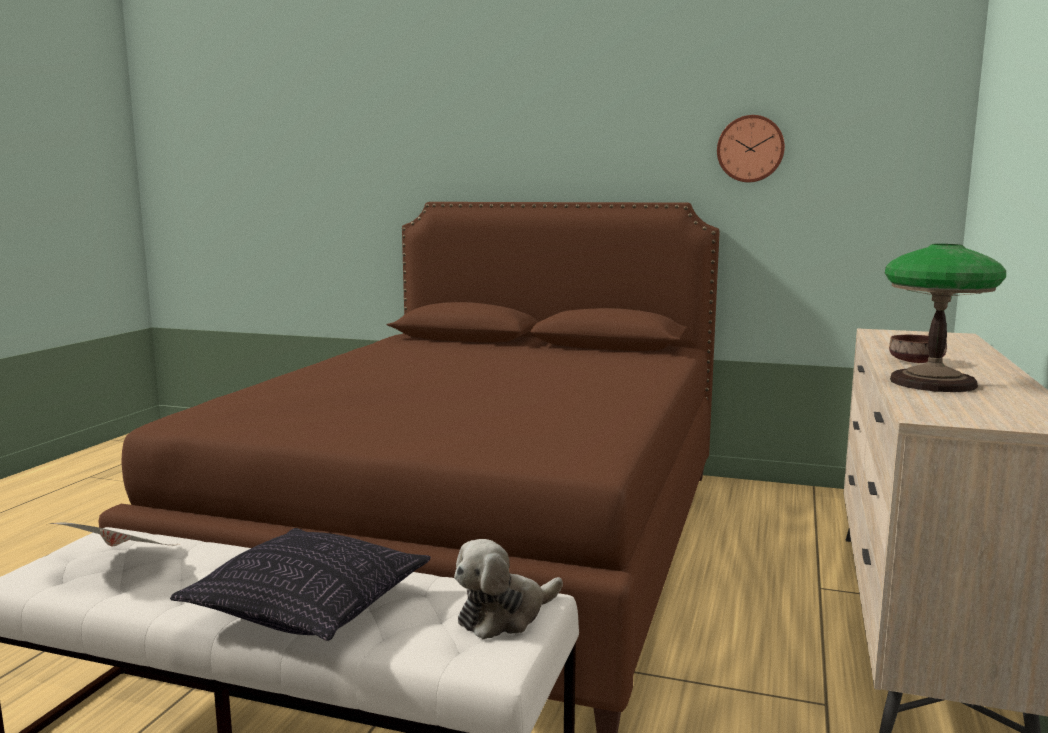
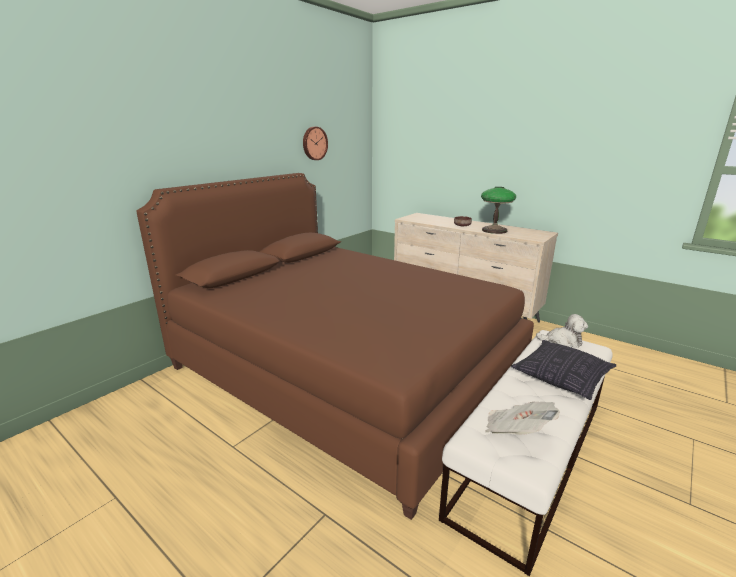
camera: 70 degrees left, 10 degrees up
plush toy [454,539,563,639] -> plush toy turned 60 degrees counterclockwise [536,314,588,348]

